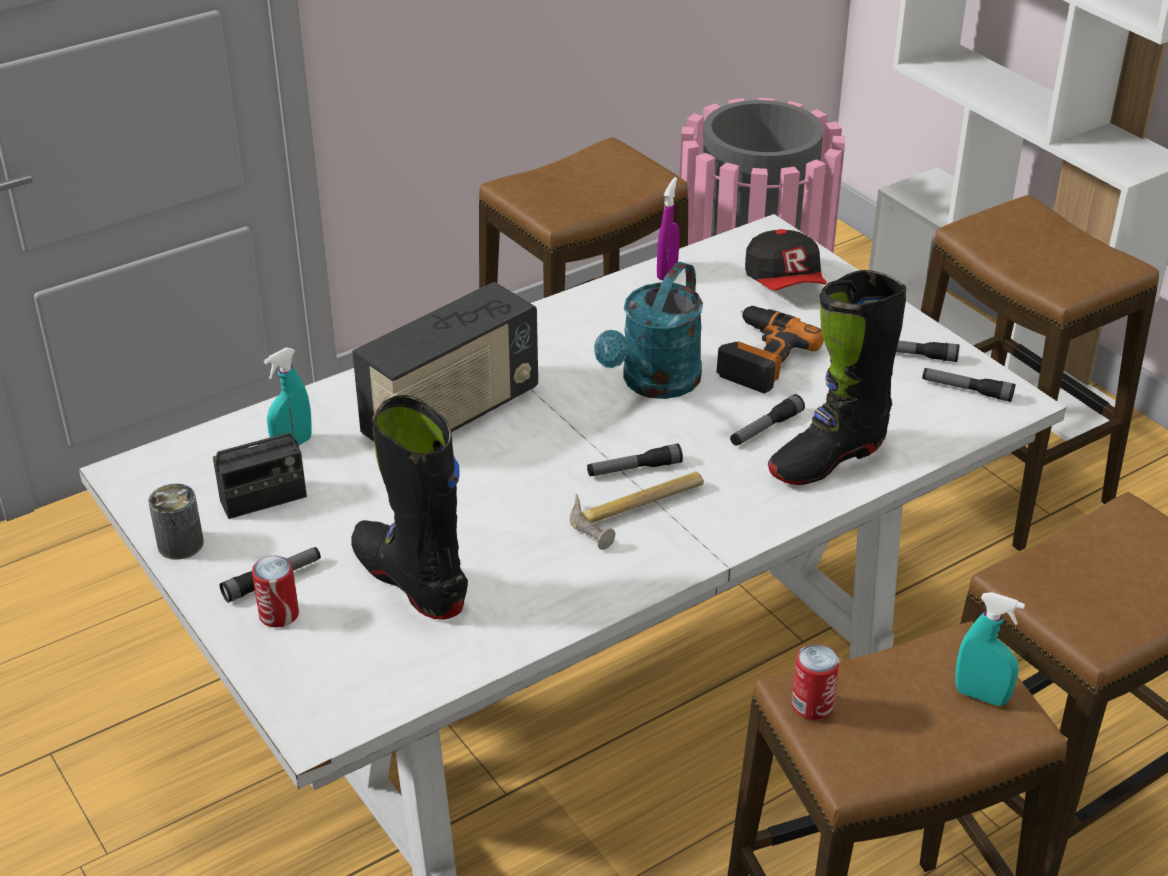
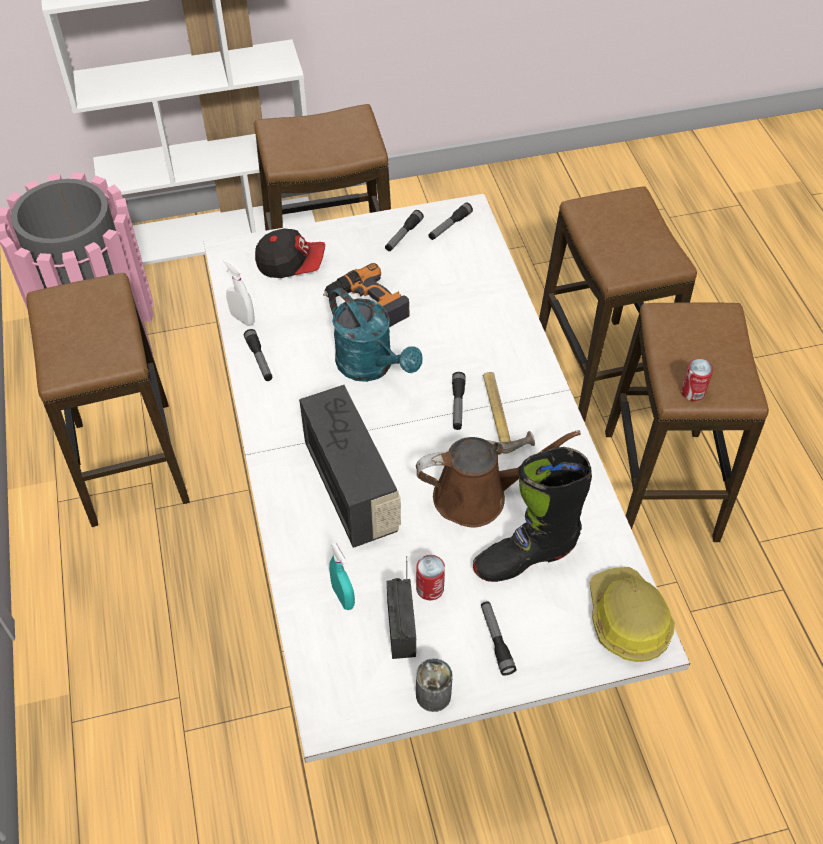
camera: 70 degrees left, 15 degrees up
can [252,556,299,627] -> can moved to [416,555,445,600]
purple spray bottle [657,177,680,280] -> white spray bottle [223,259,255,326]
flashlight [730,394,805,446] -> flashlight moved to [244,329,273,381]
black boot [768,270,906,485] -> none
turquoise spray bottle [955,592,1025,706] -> none
none -> brown watering can [416,430,581,527]
none -> hard hat [589,567,675,662]

